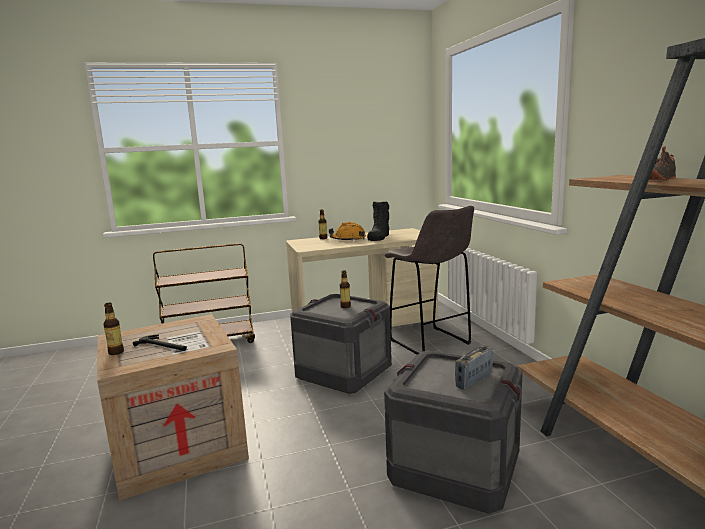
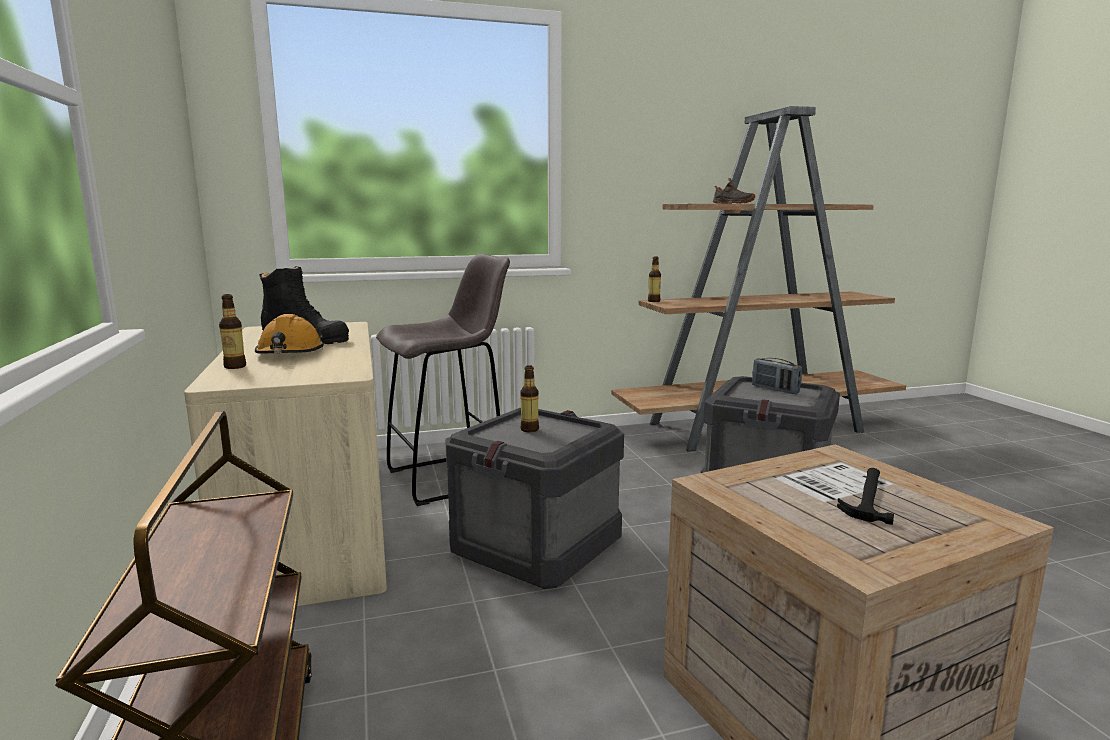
camera: 90 degrees left, 0 degrees up
bottle [103,303,124,355] -> bottle moved to [648,256,661,302]

